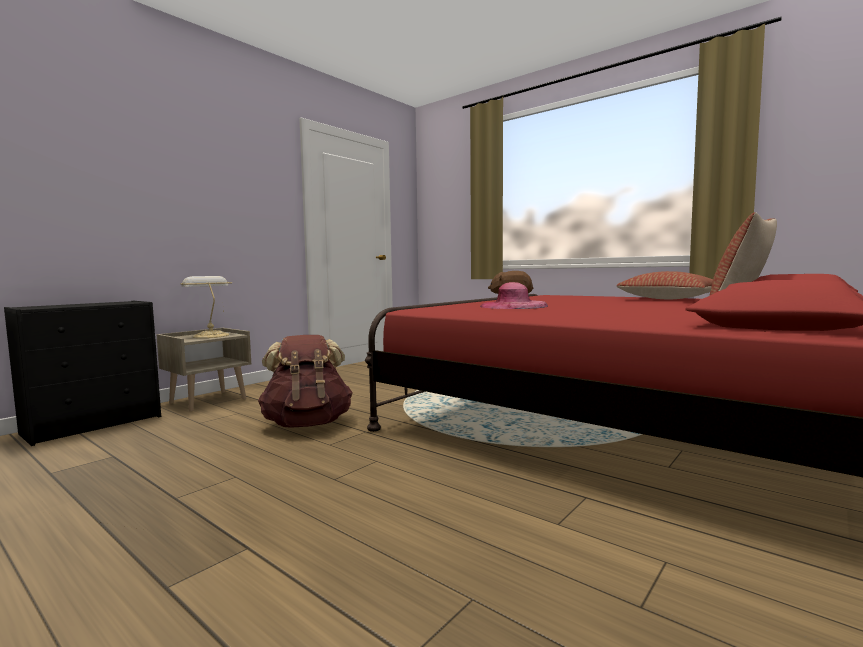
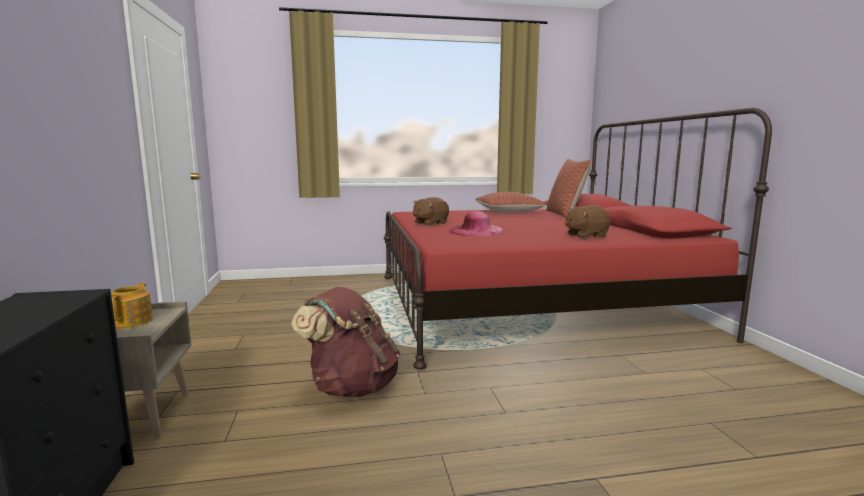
camera: 50 degrees left, 5 degrees up
table lamp [180,276,232,338] -> teapot [111,283,153,328]
none -> brown plush toy [565,205,611,239]

